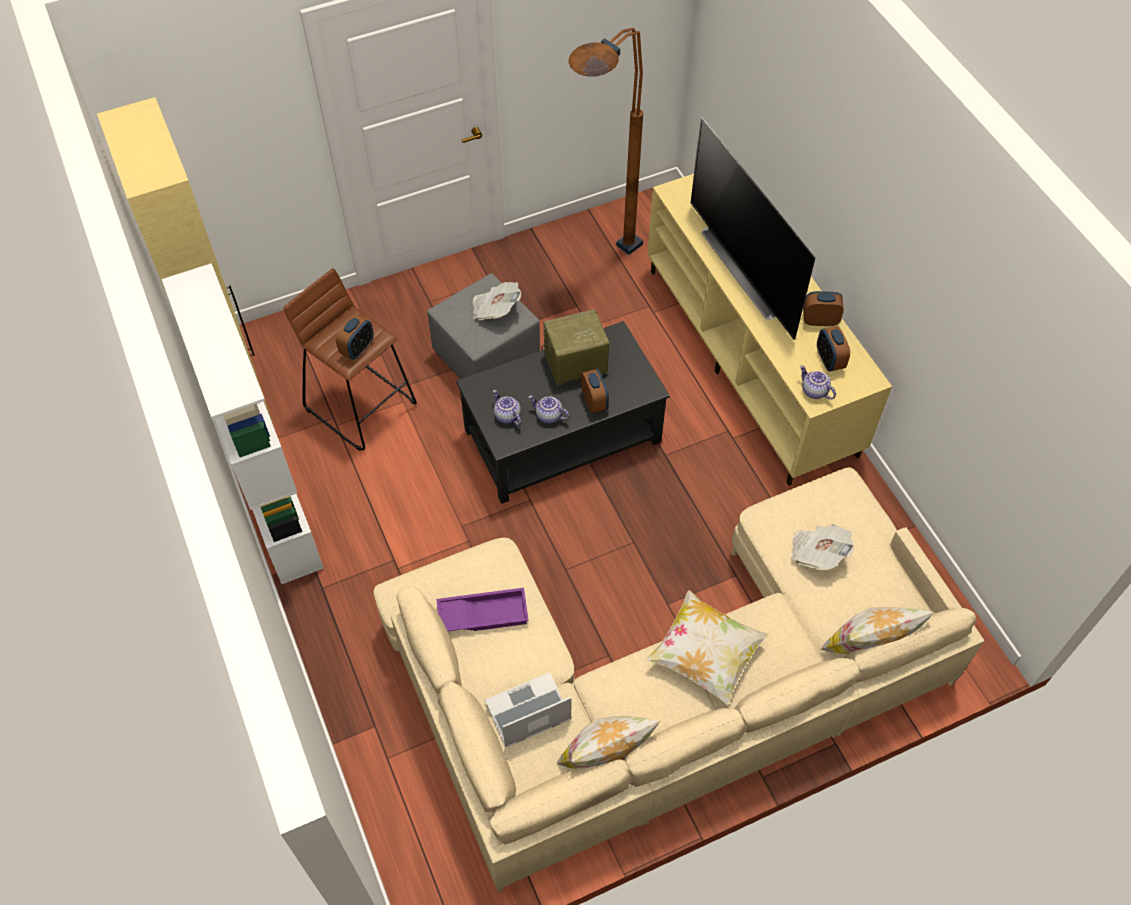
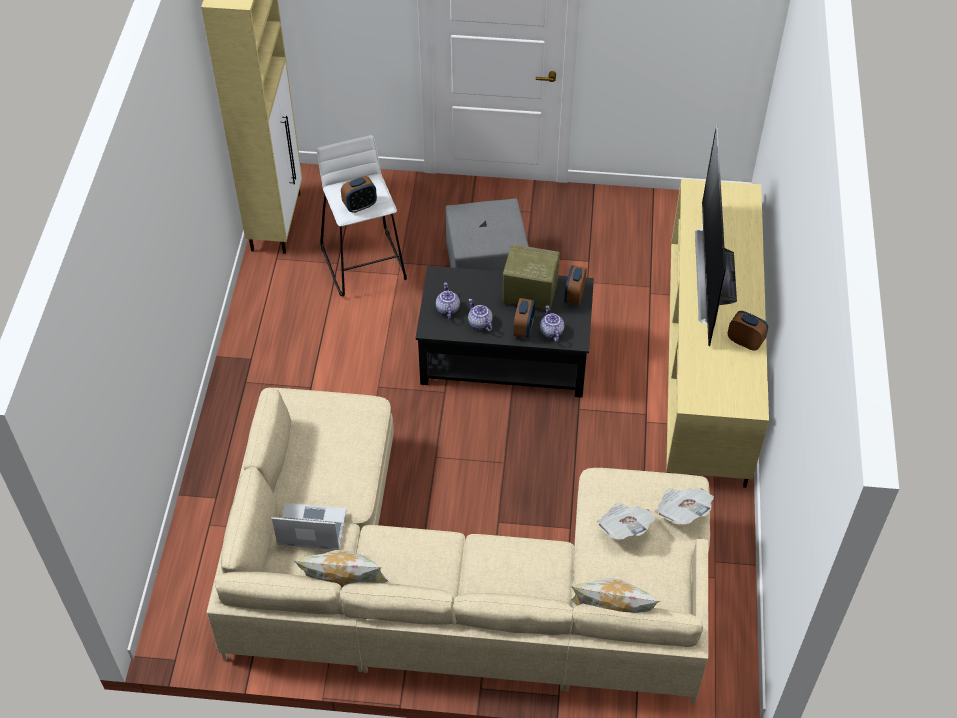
camera: 30 degrees right, 5 degrees down
white bookcase [162,263,324,584] -> none
brown stool [284,268,417,451] -> white stool [317,135,407,297]
purple tray [436,588,529,631] -> none
newspaper [473,282,521,320] -> newspaper moved to [655,488,714,524]
brown floor lamp [569,28,643,255] -> none
pillow [645,590,769,705] -> none
teapot [800,365,836,400] -> teapot moved to [540,305,564,342]
alarm clock [817,326,850,371] -> alarm clock moved to [564,265,587,305]

